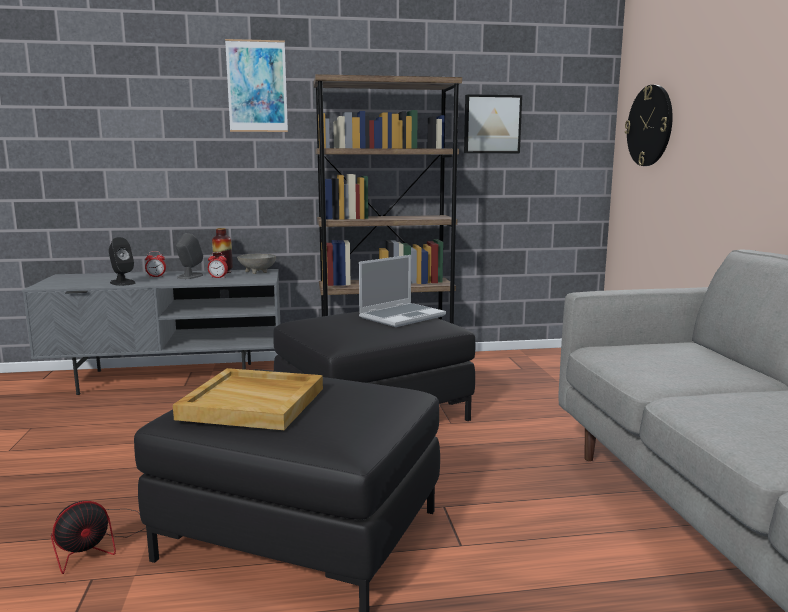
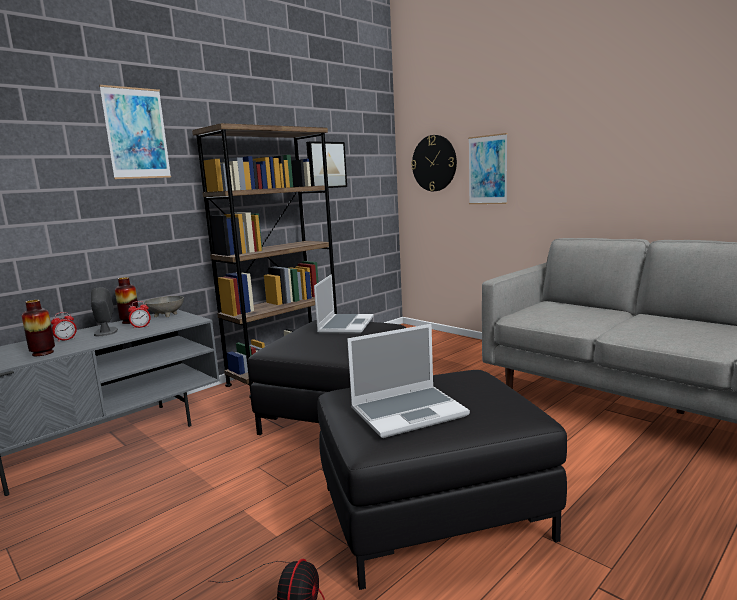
camera: 35 degrees left, 0 degrees up
black speaker [109,237,135,286] -> vase [22,300,55,356]
beige tray [173,368,323,430] -> laptop [347,324,470,438]
none -> picture [468,133,508,204]

